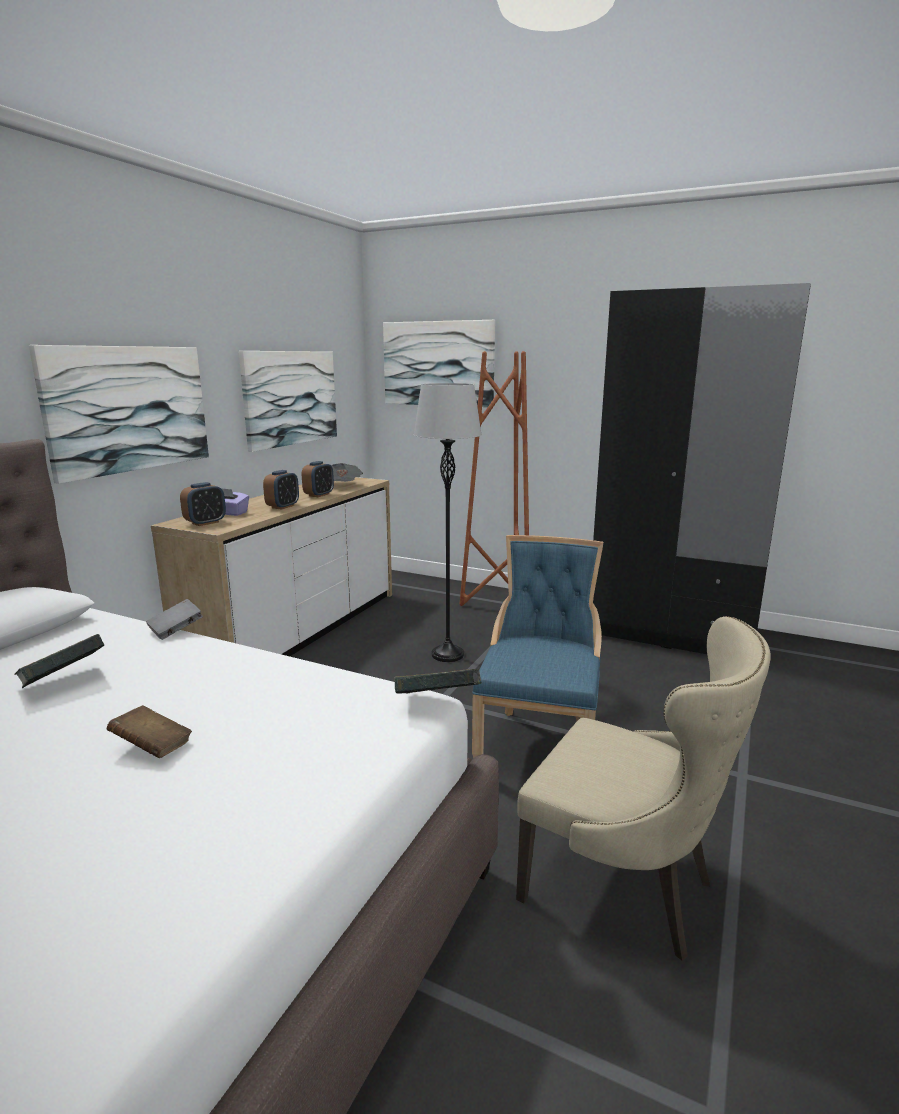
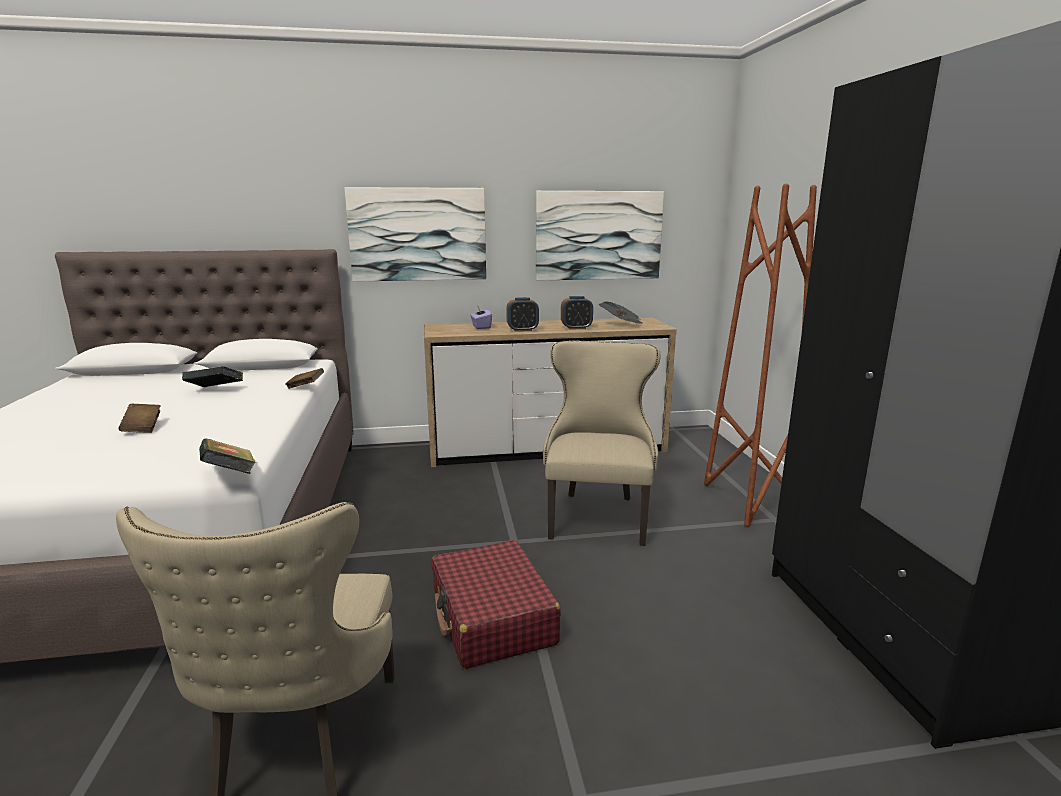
camera: 55 degrees right, 0 degrees up
grey book [146,599,203,640] -> brown book [285,368,324,389]
alarm clock [180,482,226,526] -> none
picture [383,320,495,407] -> none
grey floor lamp [414,383,482,662] -> beige chair [543,341,660,546]
blue chair [472,535,603,758] -> red suitcase [432,540,561,669]

